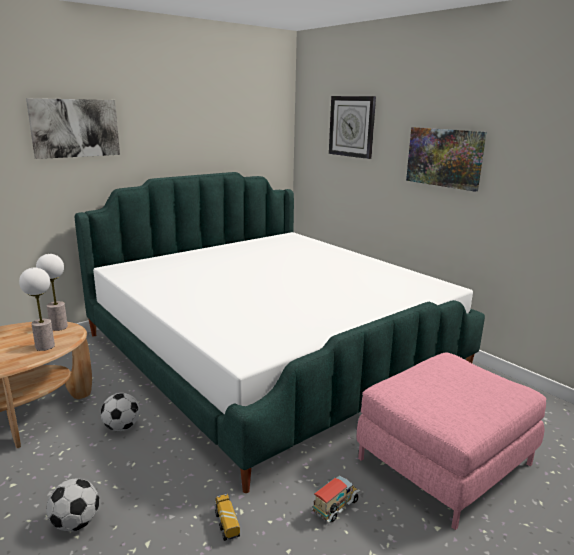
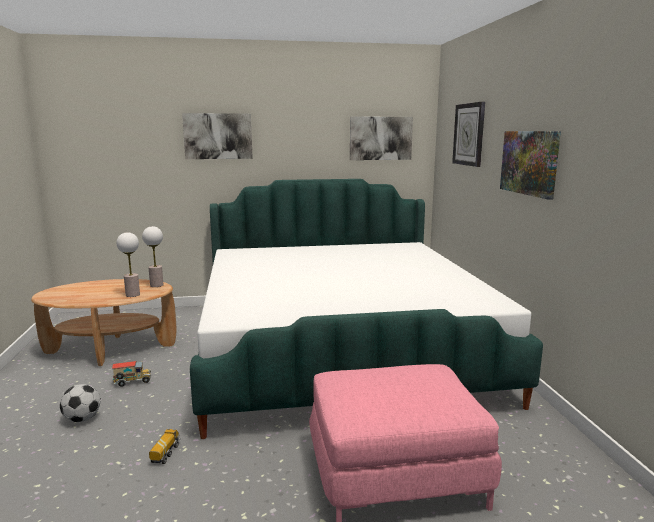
camera: 30 degrees right, 5 degrees down
football [101,393,140,431] -> none
toy truck [312,475,361,523] -> toy truck moved to [112,361,151,387]
none -> picture [350,116,413,160]

